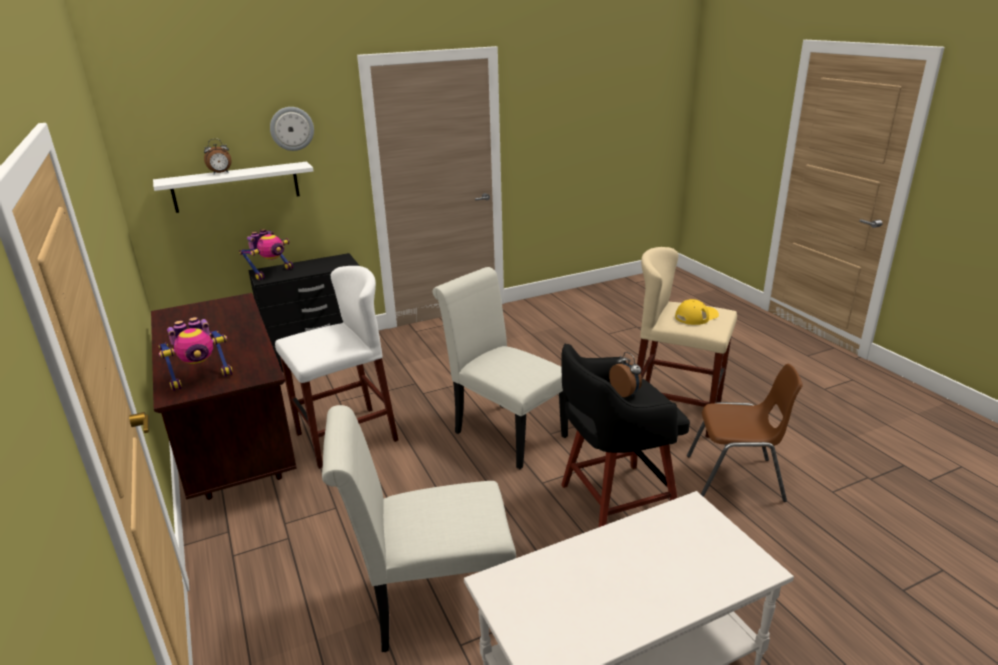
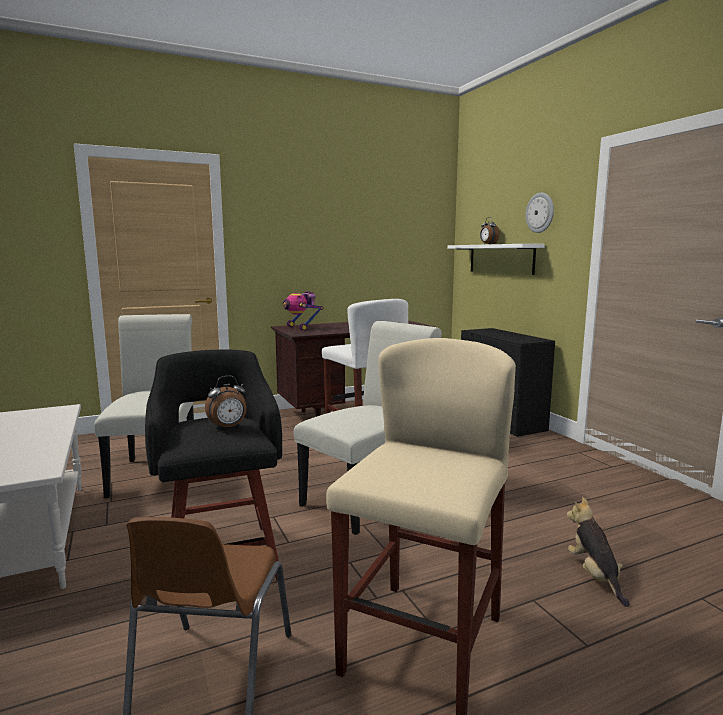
camera: 90 degrees right, 15 degrees down
toy robot [239,229,293,280] -> none
yellow cap [675,299,719,325] -> none
none -> plush toy [567,497,630,607]

